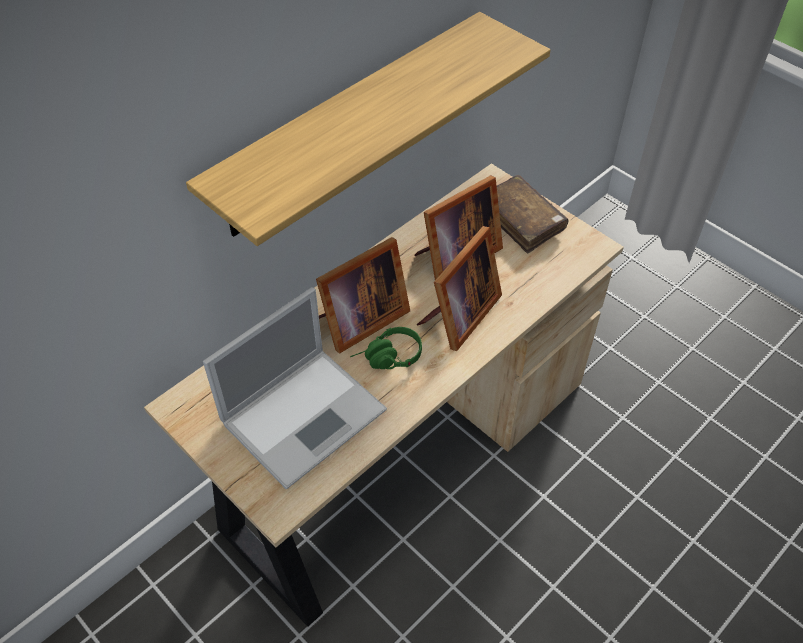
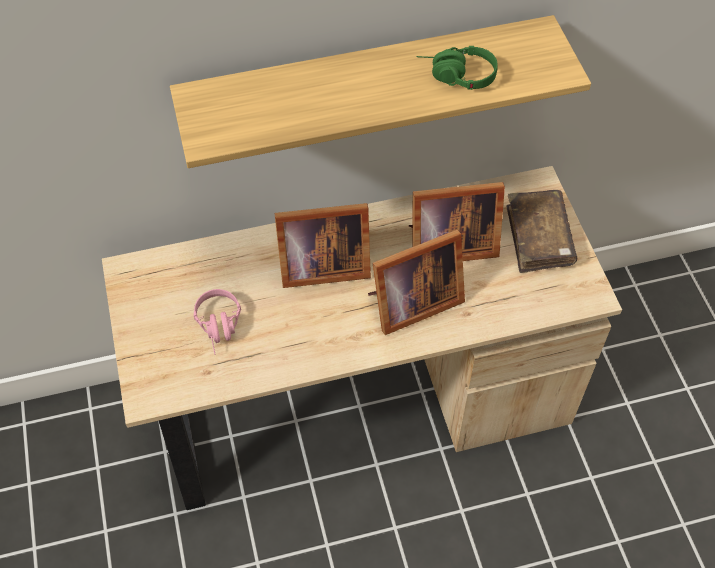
camera: 30 degrees right, 5 degrees up
laptop [203,287,387,489] -> pink headphones [193,289,241,355]
green headphones [350,327,422,369] -> green headphones moved to [417,46,498,90]

